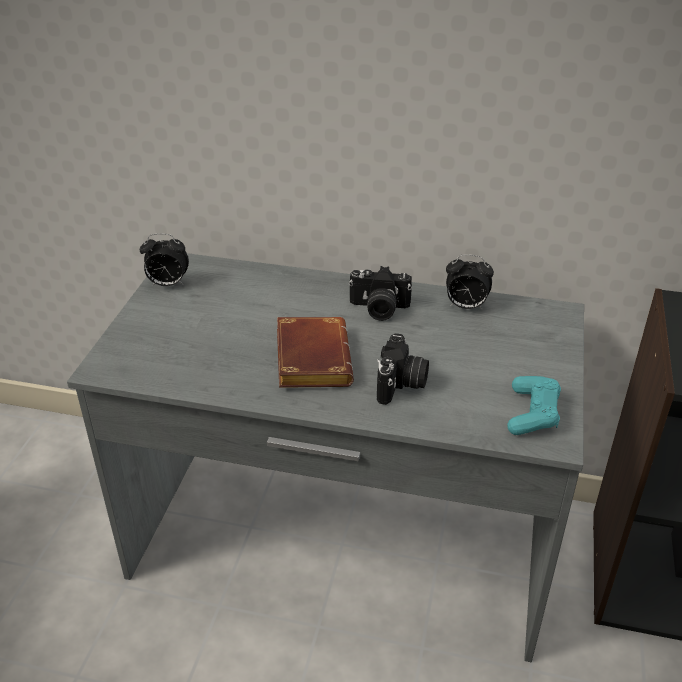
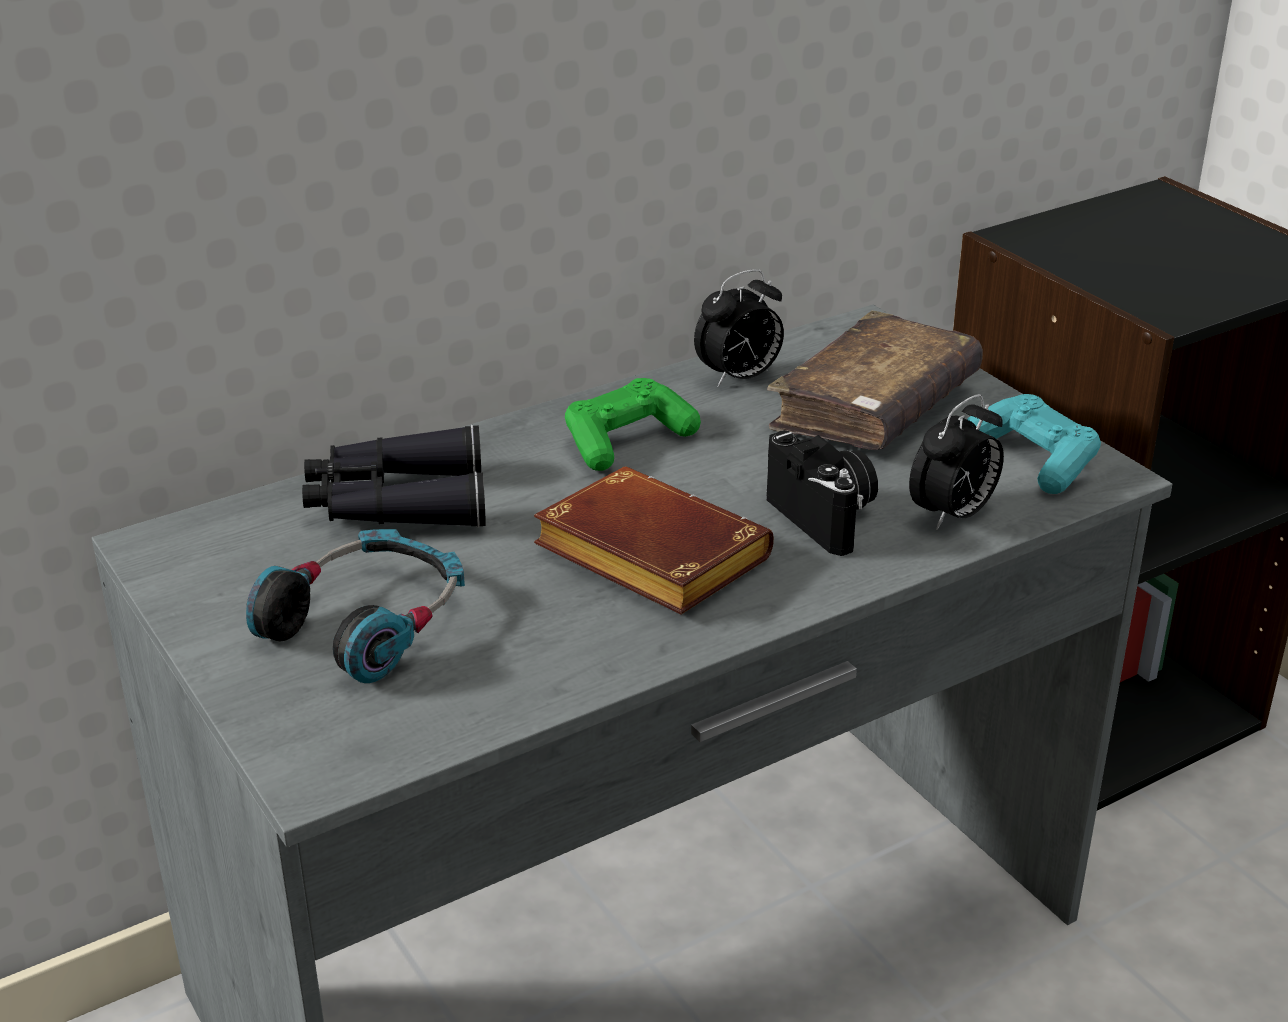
camera: 45 degrees left, 5 degrees down
alarm clock [139,233,189,286] -> alarm clock moved to [909,394,1004,530]
camera [349,266,412,321] -> green game controller [565,378,701,471]
none -> headphones [246,529,465,683]
none -> black binoculars [302,425,486,528]
none -> brown book [767,311,983,450]

